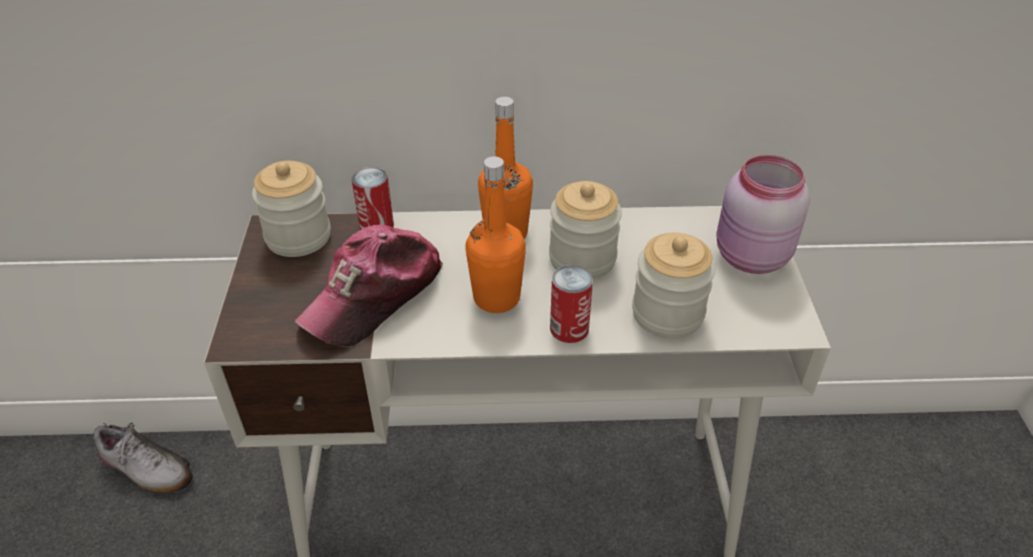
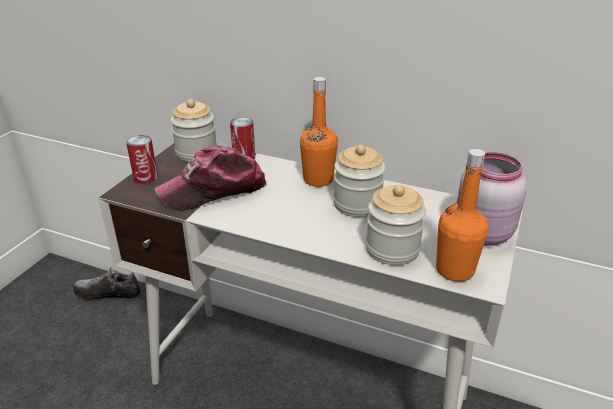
camera: 25 degrees right, 10 degrees down
shoe [93,422,193,495] -> shoe turned 135 degrees clockwise [73,268,141,300]
orange bottle [466,156,526,313] -> orange bottle moved to [436,149,488,282]
can [550,265,593,343] -> can moved to [126,135,158,184]

